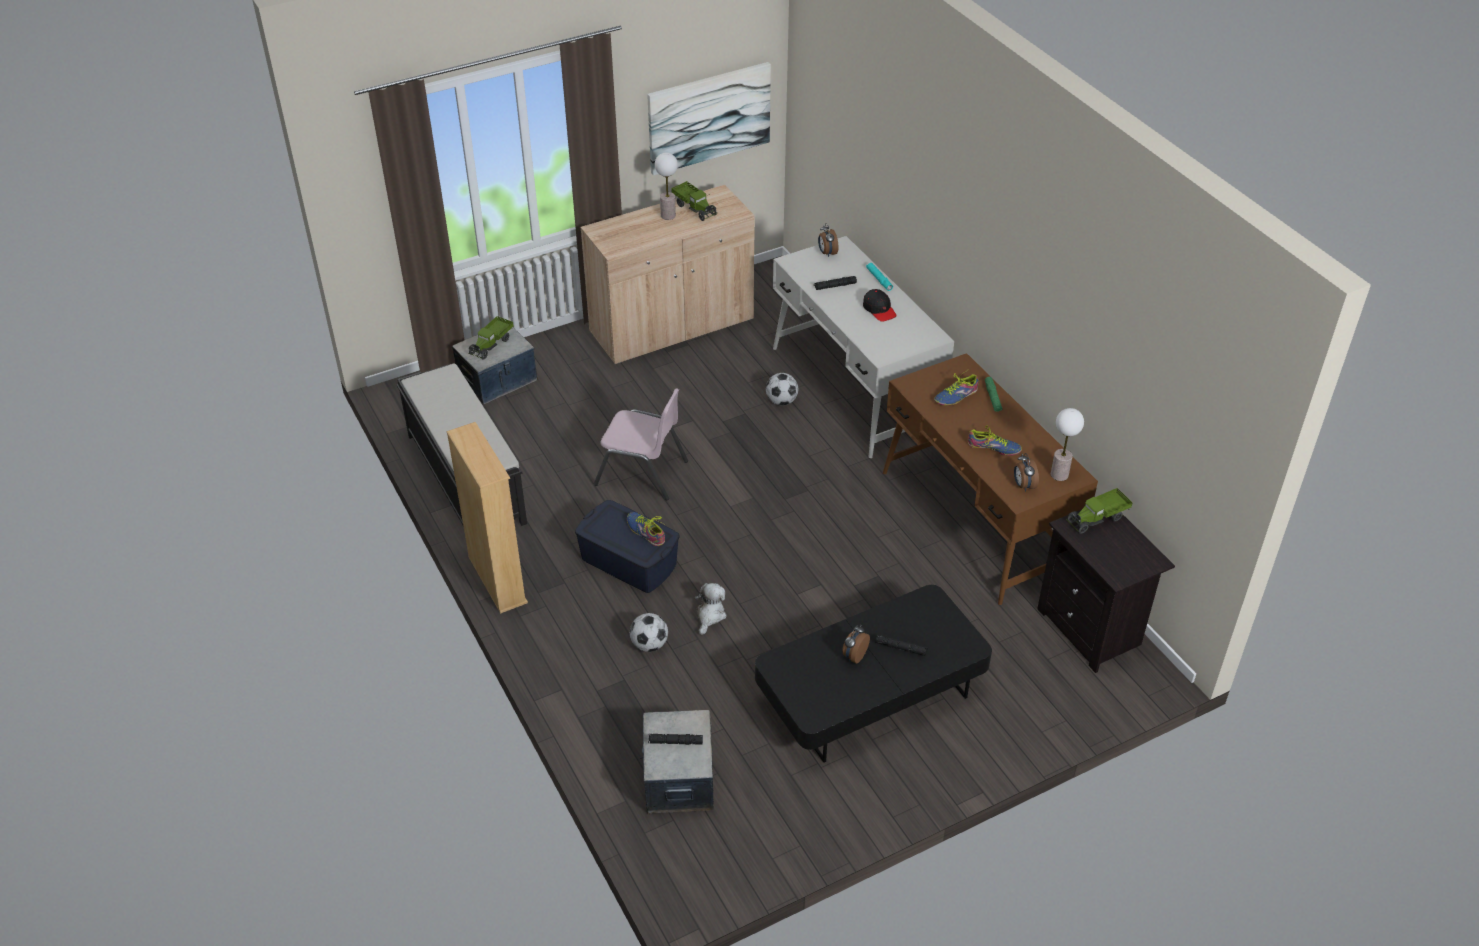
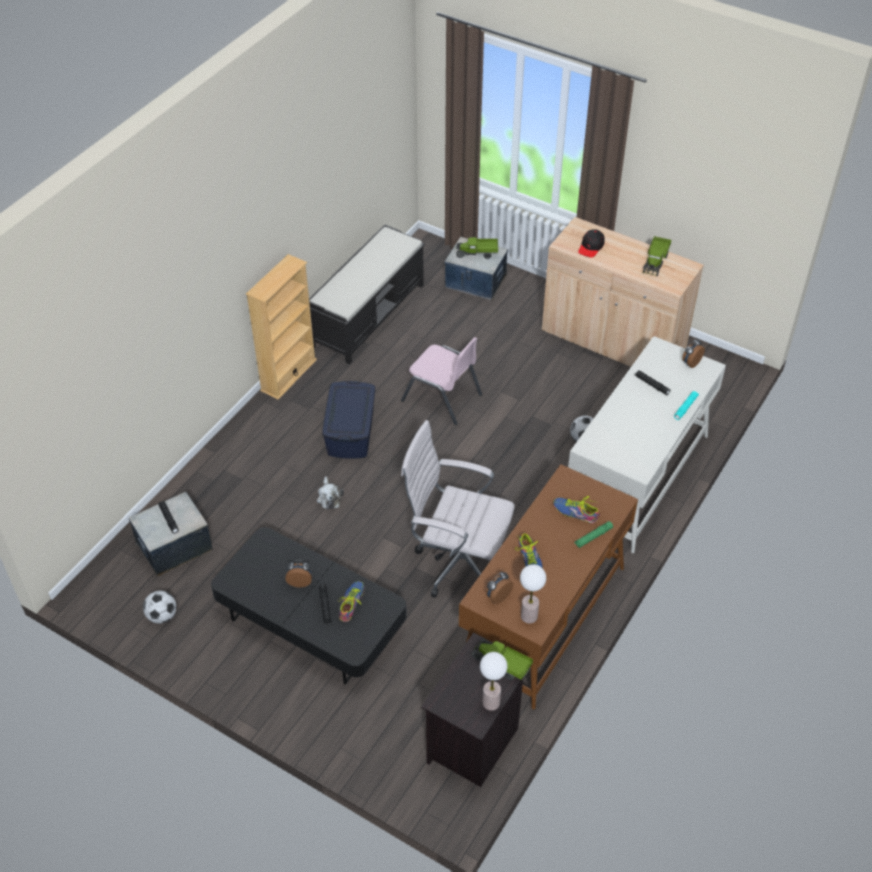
camera: 60 degrees right, 5 degrees up
pink chair [594,388,688,500] -> pink chair turned 45 degrees counterclockwise [401,337,482,425]
shoe [627,512,666,546] -> shoe moved to [338,581,364,622]
football [630,613,668,652] -> football moved to [143,590,177,624]
picture [647,62,771,176] -> none
table lamp [655,153,678,220] -> table lamp moved to [480,652,507,711]
plush toy [695,583,727,635] -> plush toy turned 90 degrees clockwise [317,476,344,510]
black cap [863,289,896,322] -> black cap moved to [578,229,605,258]
none -> white office chair [401,420,515,598]

